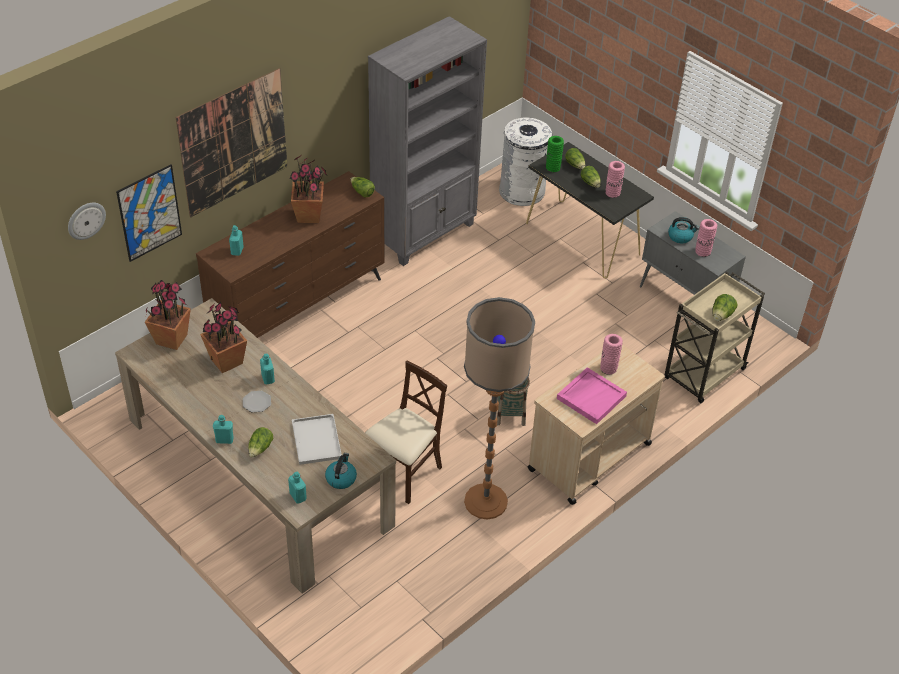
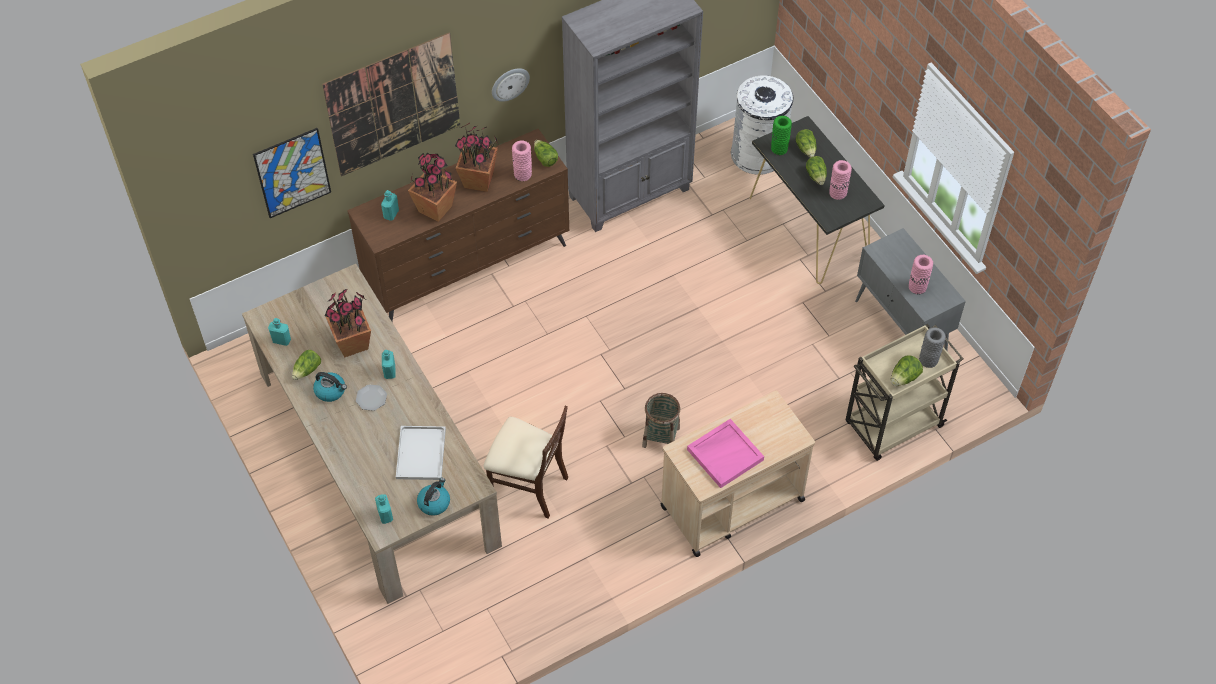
camera: 15 degrees right, 10 degrees up
wall clock [68,203,106,240] -> wall clock moved to [492,68,530,102]
potted plant [145,280,191,350] -> potted plant moved to [408,152,457,222]
turquoise bottle [213,415,234,444] -> turquoise bottle moved to [268,318,291,346]
lettuce [248,427,273,458] -> lettuce moved to [292,350,321,380]
beige chair [365,361,447,504] -> beige chair turned 60 degrees clockwise [483,405,568,519]
floor lamp [464,297,535,519] -> none
pink vase [600,334,623,375] -> pink vase moved to [512,141,532,181]
kettle [668,217,699,243] -> kettle moved to [313,372,347,402]
none -> grey vase [919,327,946,368]

